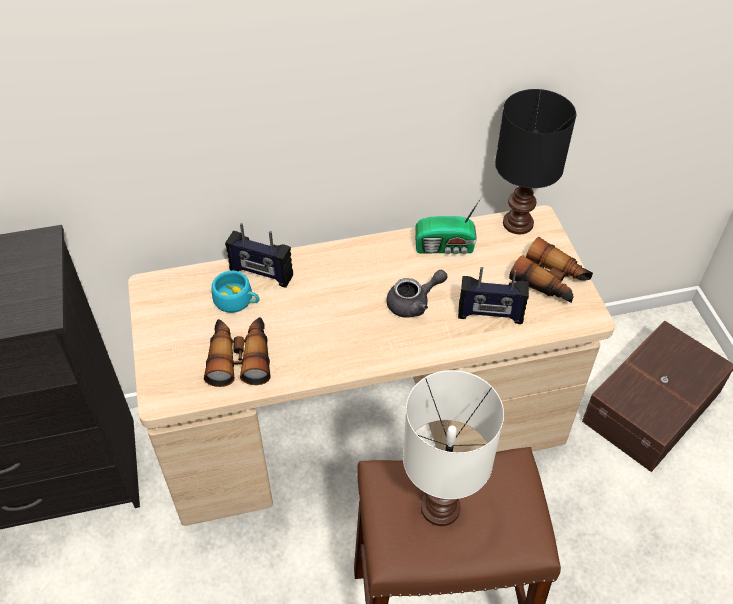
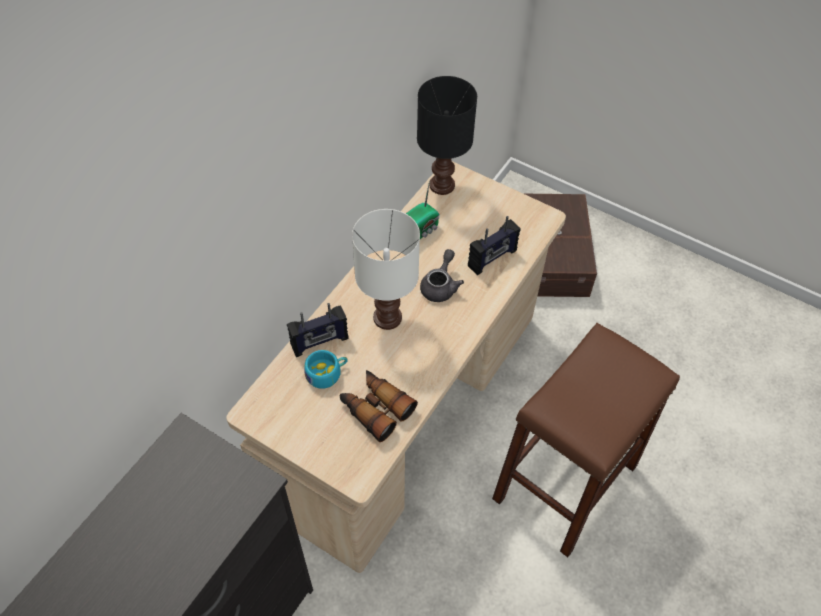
camera: 45 degrees left, 5 degrees up
white table lamp [403,370,504,526] -> white table lamp moved to [352,209,420,330]
binoculars [509,237,593,303] -> none

